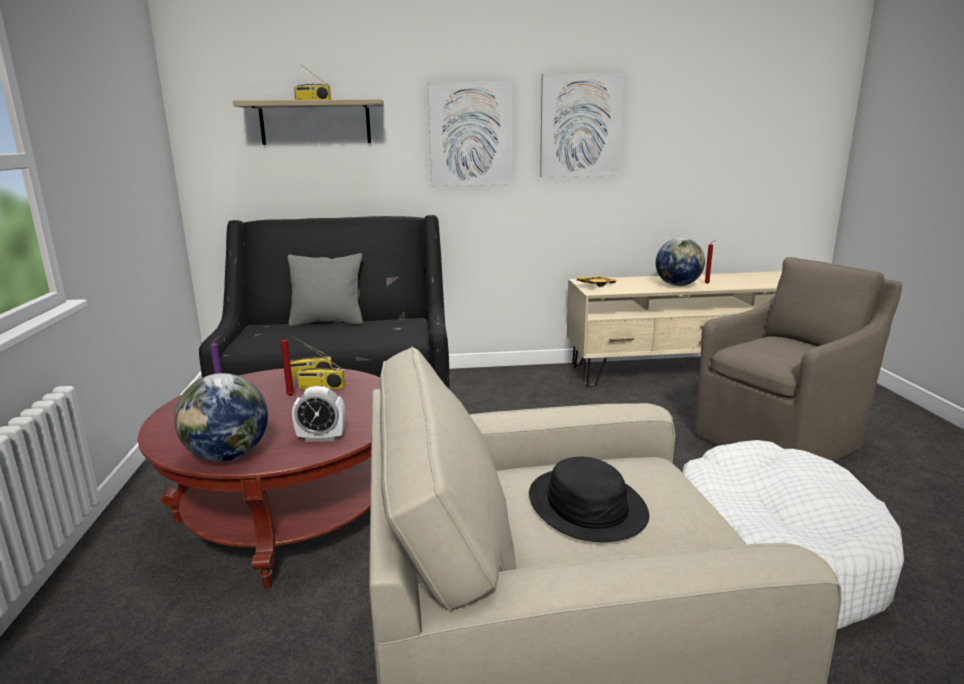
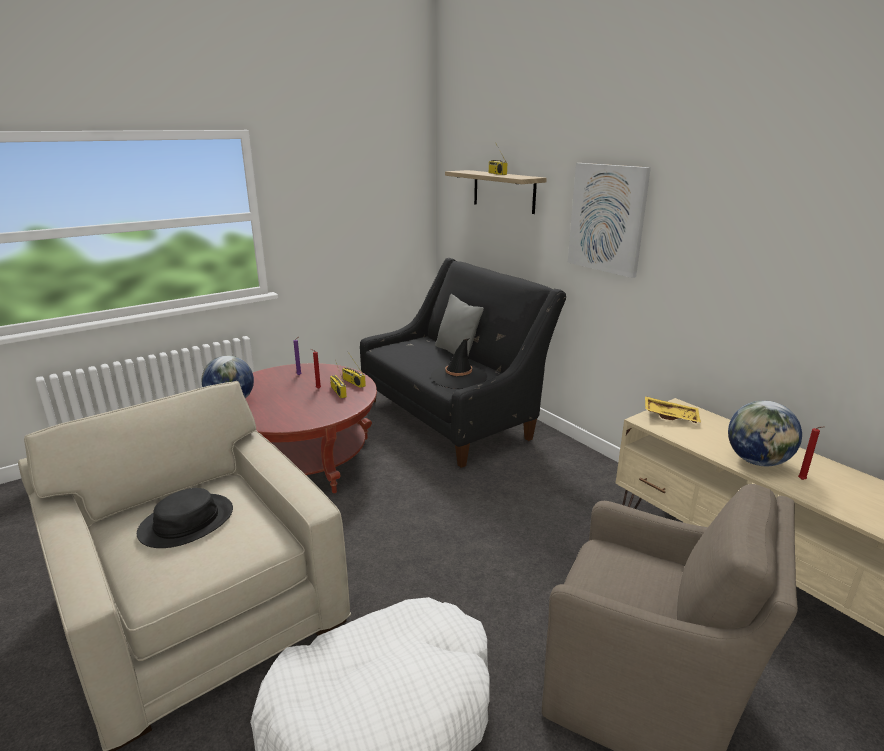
camera: 60 degrees right, 5 degrees up
alarm clock [292,386,345,442] -> none
picture [540,73,625,177] -> none
none -> black hat [431,338,487,389]

